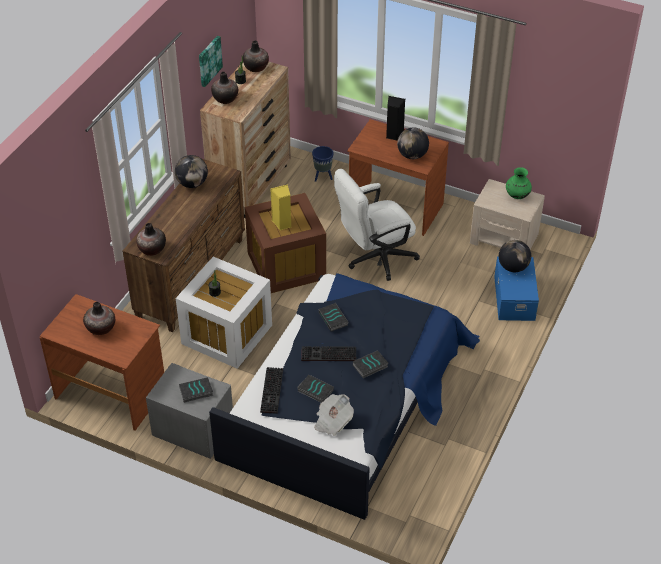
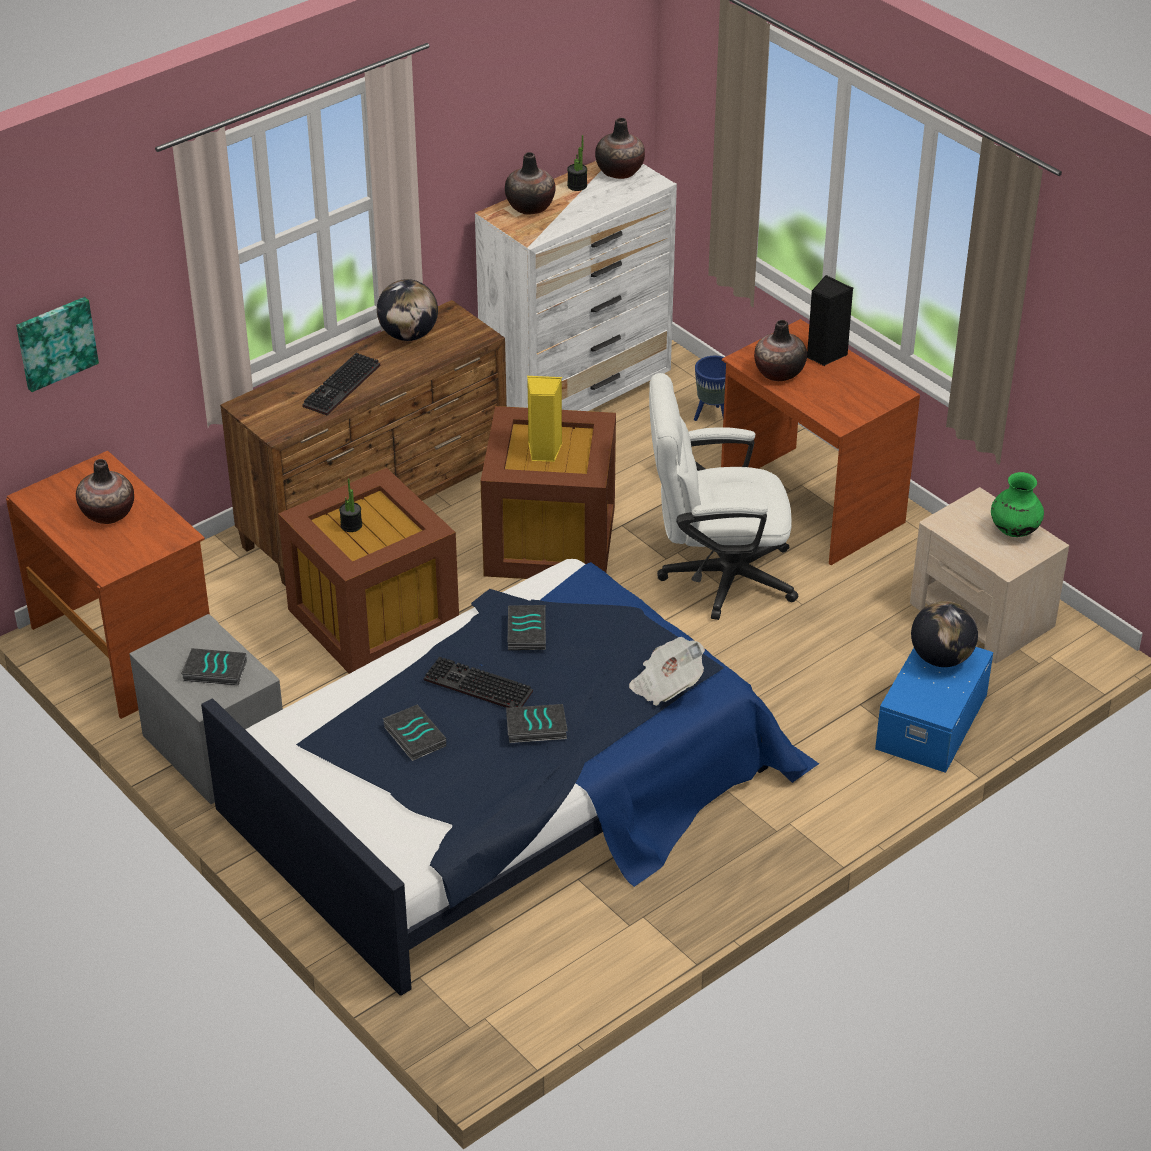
camera: 25 degrees right, 5 degrees down
vase [136,223,166,256] -> vase moved to [754,320,807,381]
white storage box [176,257,272,369] -> brown storage box [278,468,459,674]
picture [199,36,223,87] -> picture moved to [16,297,99,392]
brown dresser [200,62,291,218] -> white dresser [475,161,677,411]
keyboard [260,367,283,414] -> keyboard moved to [302,353,380,415]
newspaper [314,394,354,436] -> newspaper moved to [629,637,705,706]
globe [397,127,429,159] -> none

